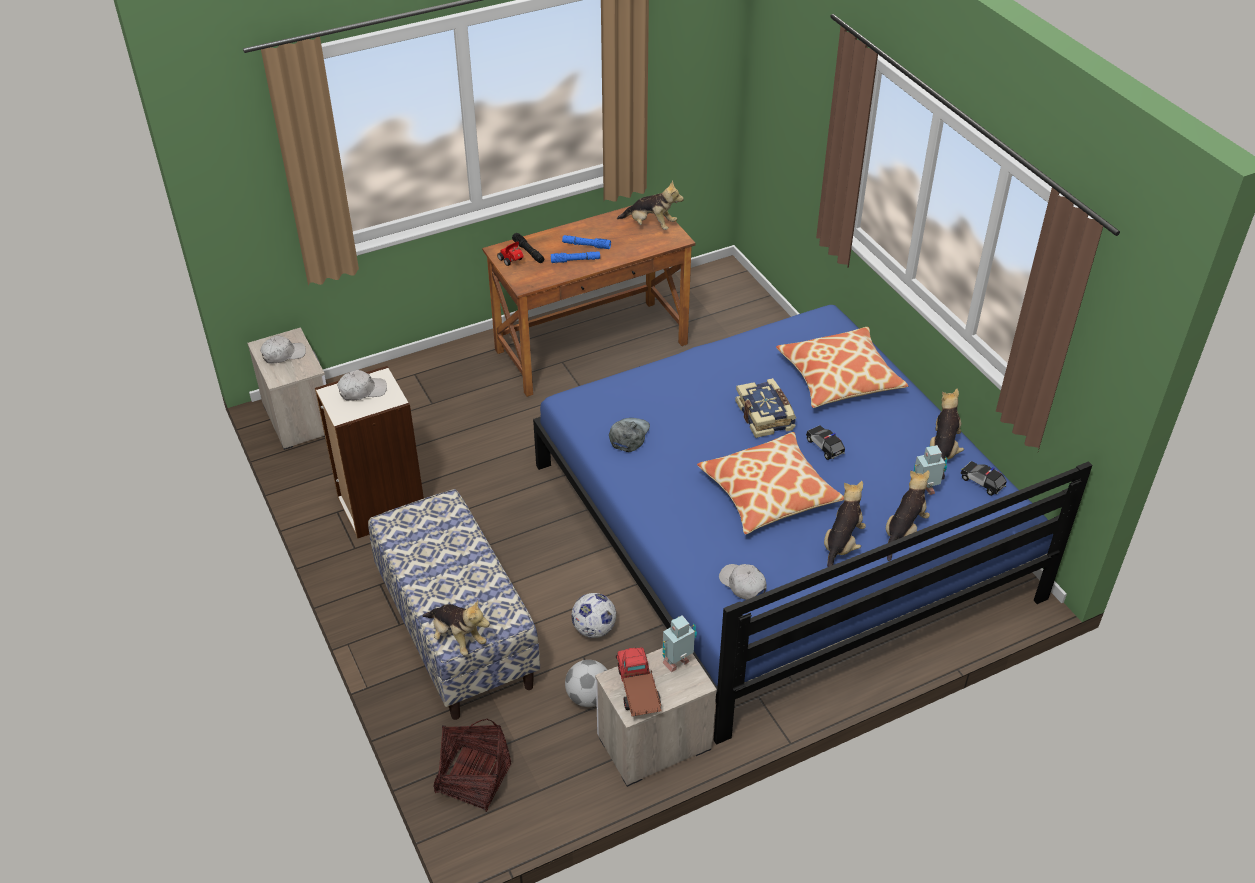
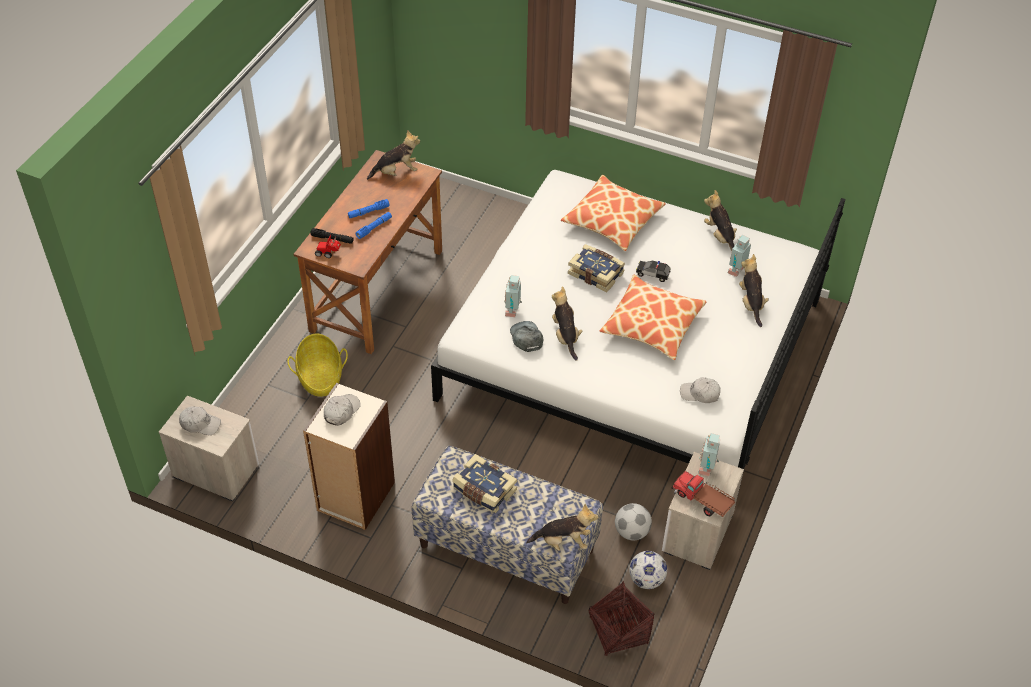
camera: 40 degrees left, 5 degrees up
white cap [260,336,306,364] -> white cap turned 75 degrees clockwise [179,406,221,435]
blue bed [533,305,1092,745] -> white bed [431,170,845,497]
football [571,593,616,638] -> football moved to [629,551,667,589]
plush toy [824,481,866,567] -> plush toy moved to [552,286,583,361]
toy car [960,461,1007,496] -> none
none -> basket [287,334,348,397]
none -> book [452,454,517,513]
none -> toy robot [504,275,522,317]

